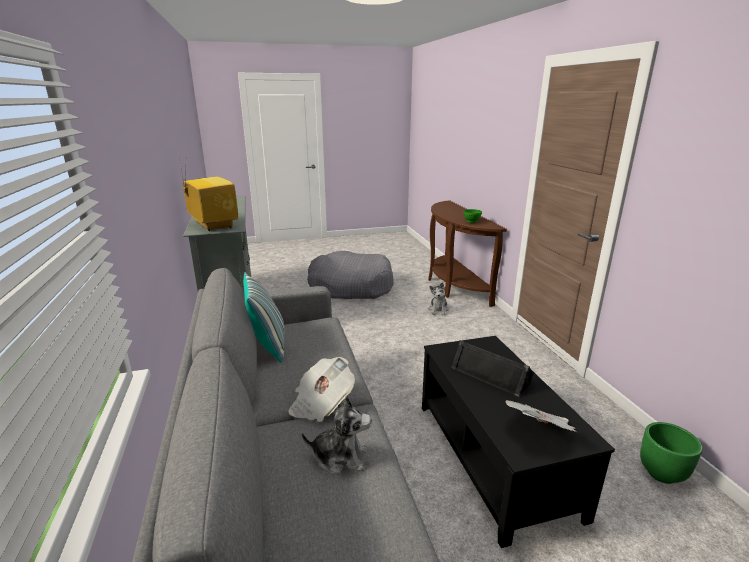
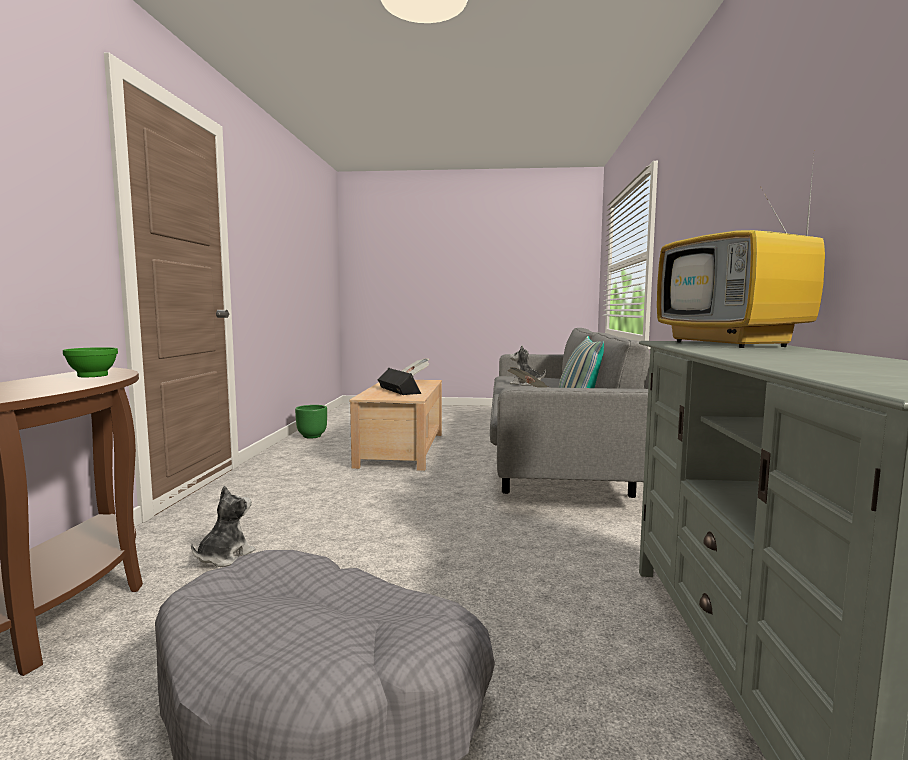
camera: 160 degrees left, 15 degrees down
black coffee table [422,336,615,548] -> beige coffee table [349,380,442,471]

